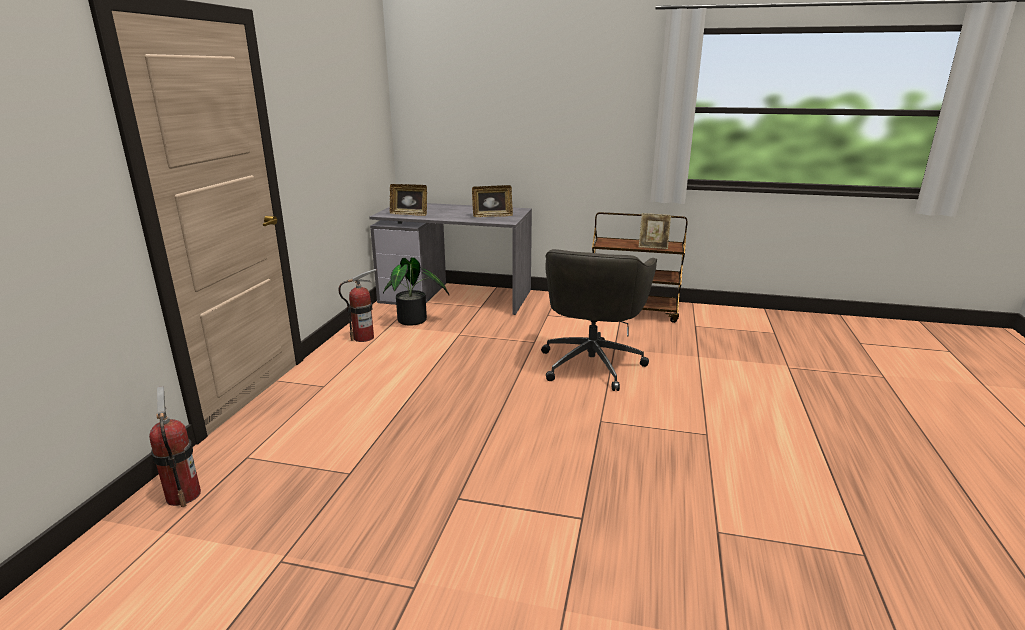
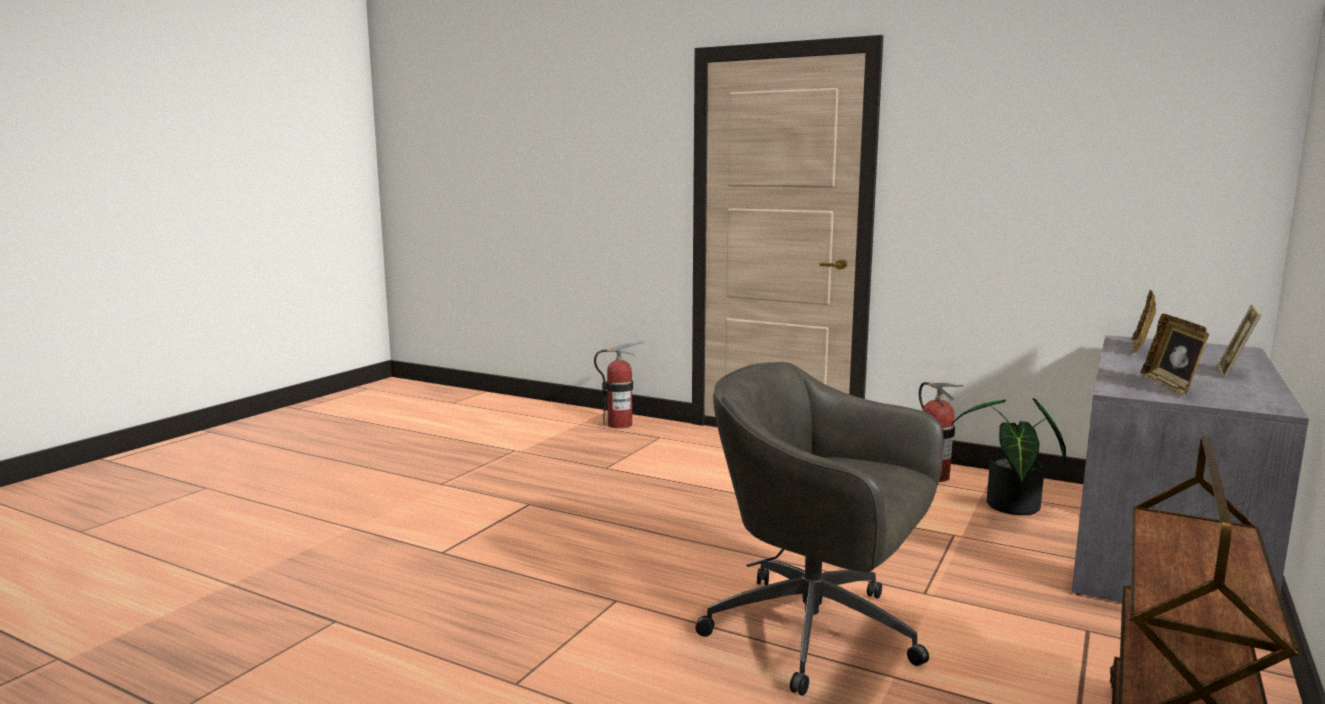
camera: 105 degrees right, 10 degrees down
picture frame [639,213,671,249] -> picture frame moved to [1218,305,1261,379]

